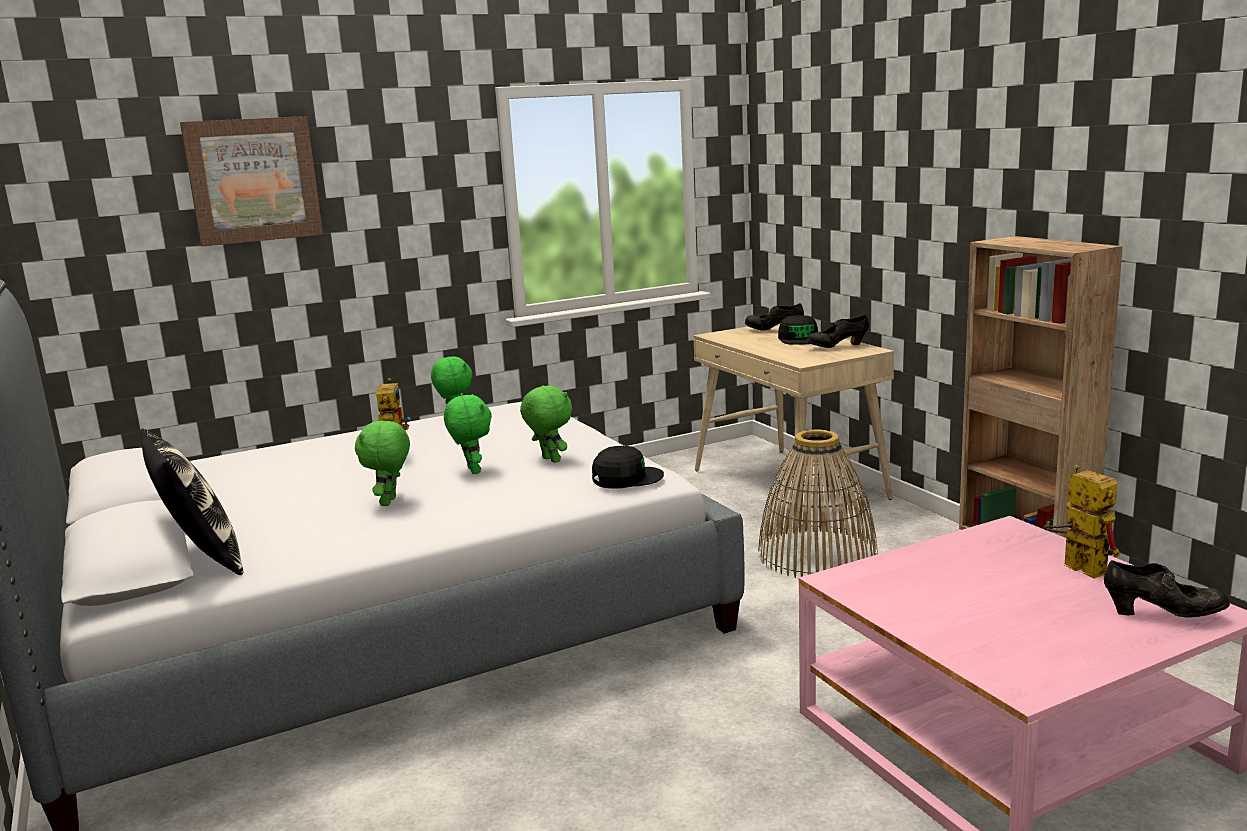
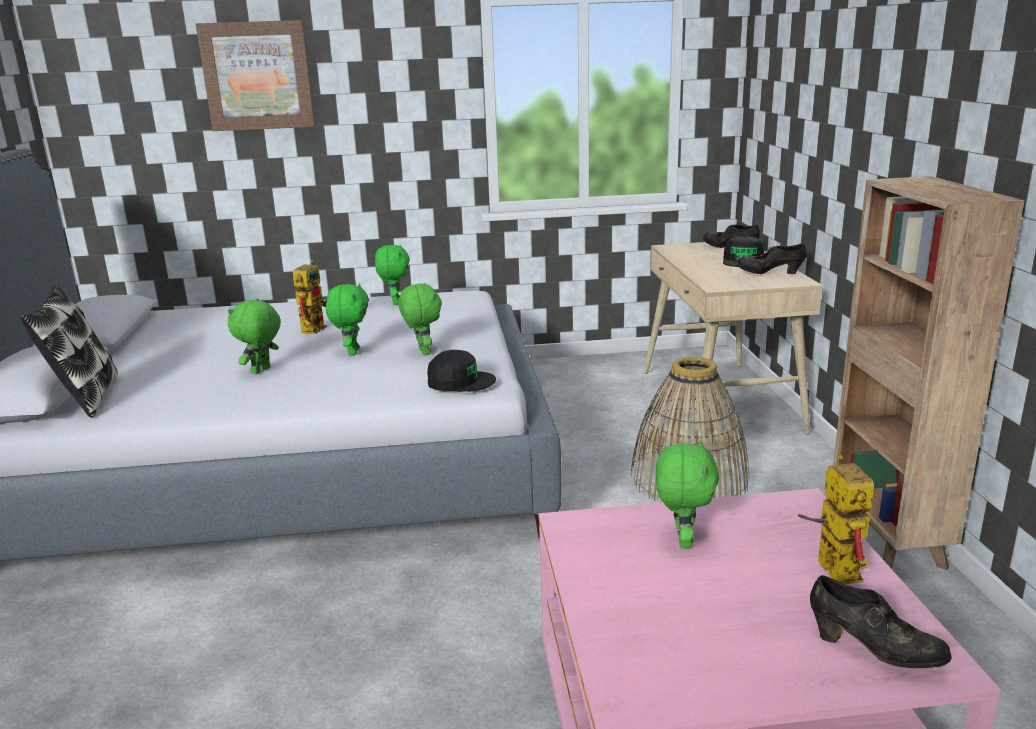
camera: 20 degrees right, 5 degrees up
none -> green plush toy [656,440,719,549]

